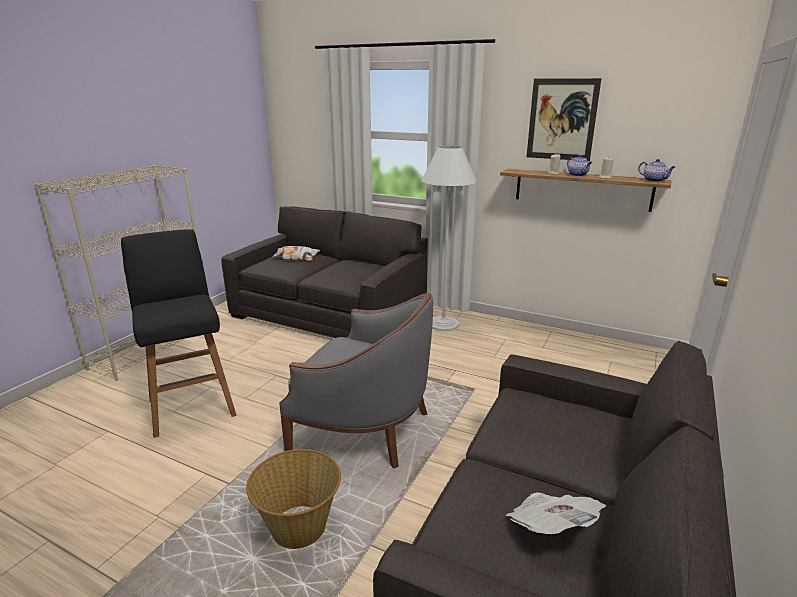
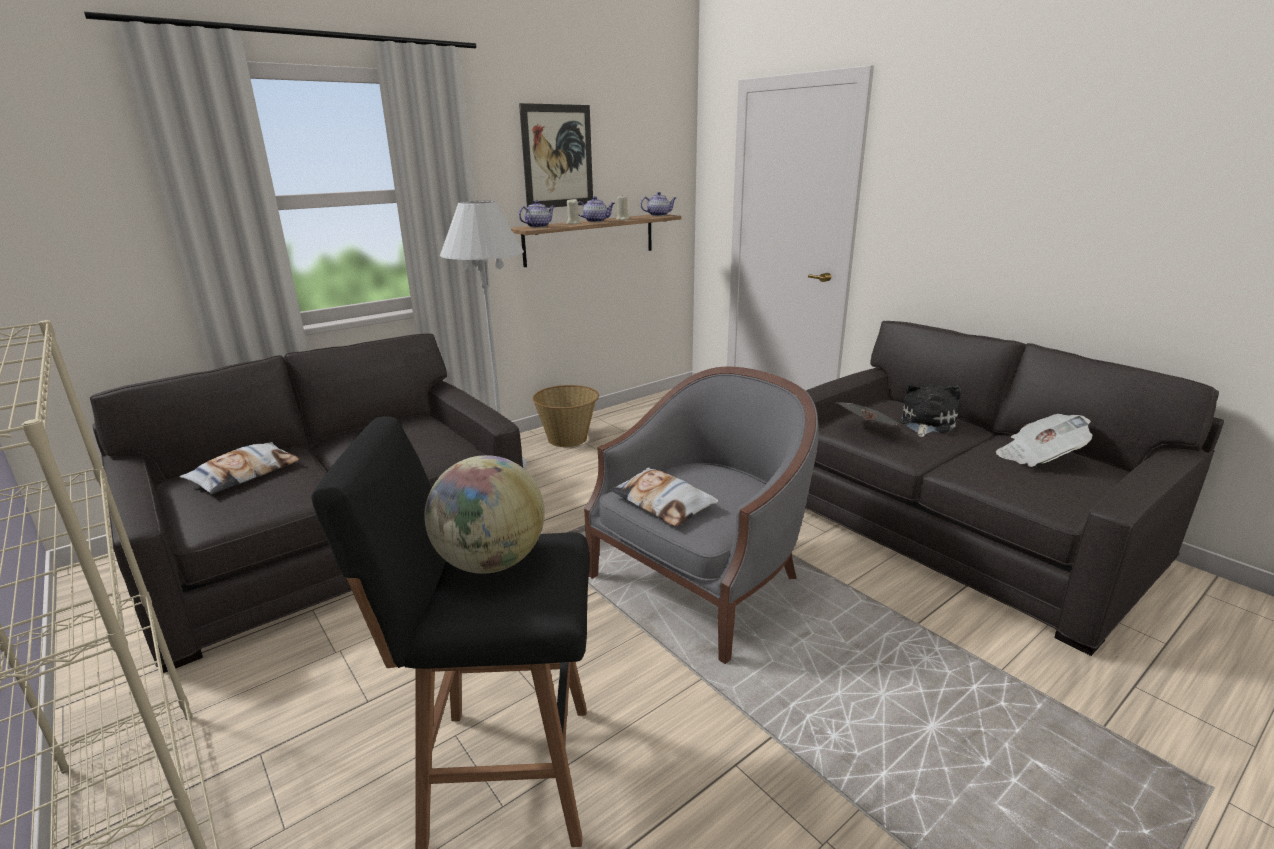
camera: 65 degrees left, 0 degrees up
basket [246,449,341,549] -> basket moved to [532,385,599,447]
none -> globe [424,455,545,574]
none -> teapot [519,200,555,228]
none -> pillow [610,467,719,527]
none -> newspaper [835,402,900,425]
none -> plush toy [900,383,961,437]

